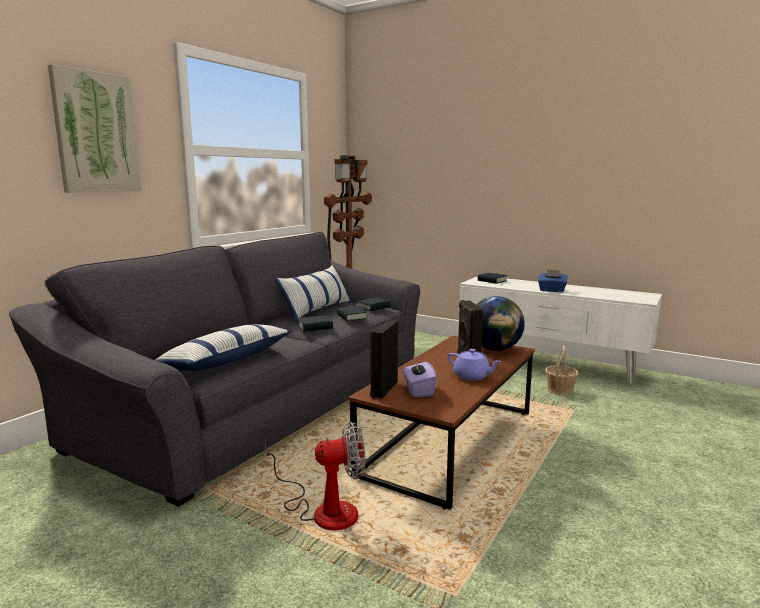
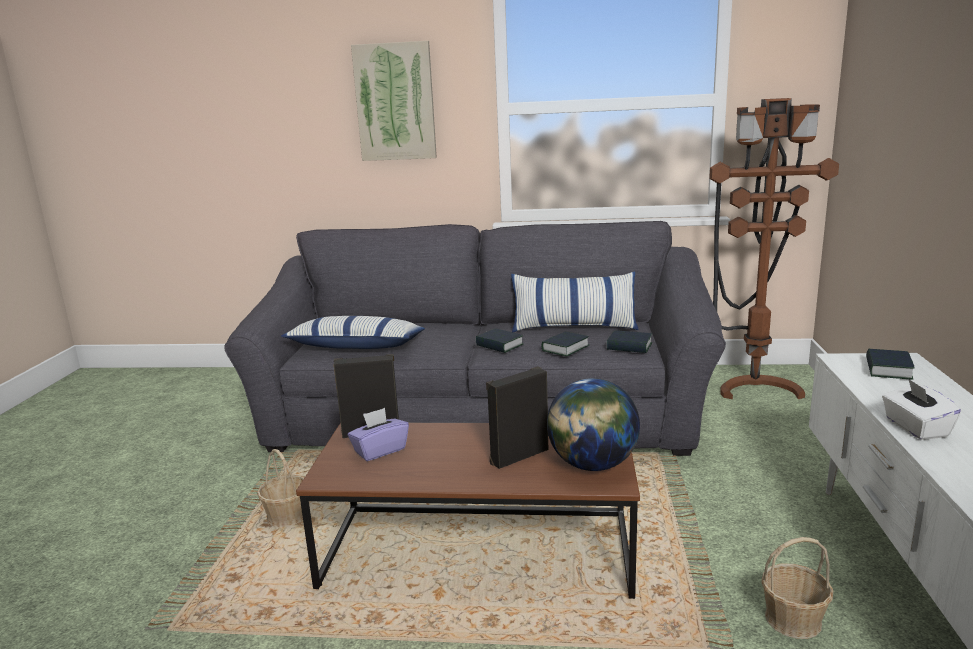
camera: 65 degrees right, 5 degrees up
fan [265,422,365,530] -> basket [257,449,304,527]
purple teapot [448,349,501,381] -> none
blue tissue box [538,269,568,292] -> white tissue box [882,378,961,440]

